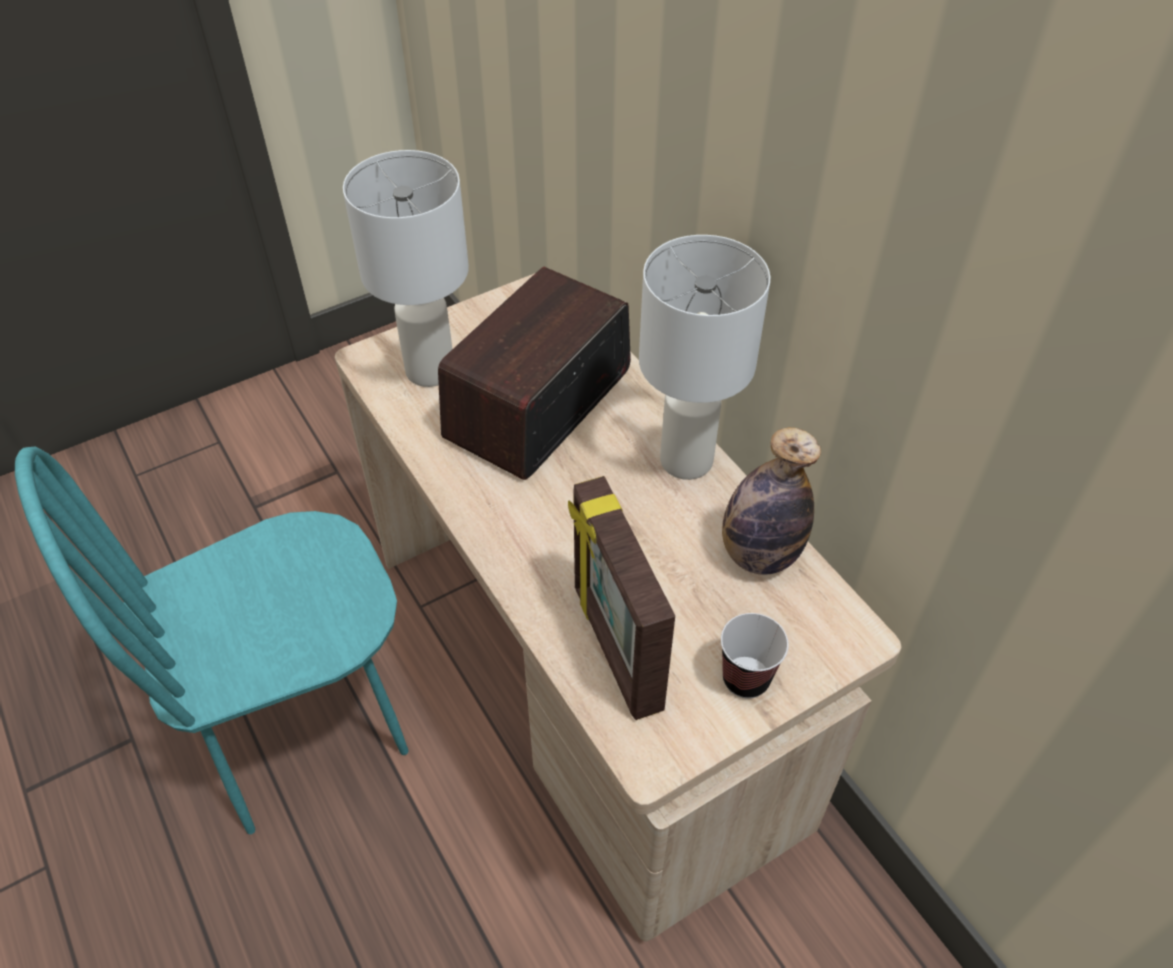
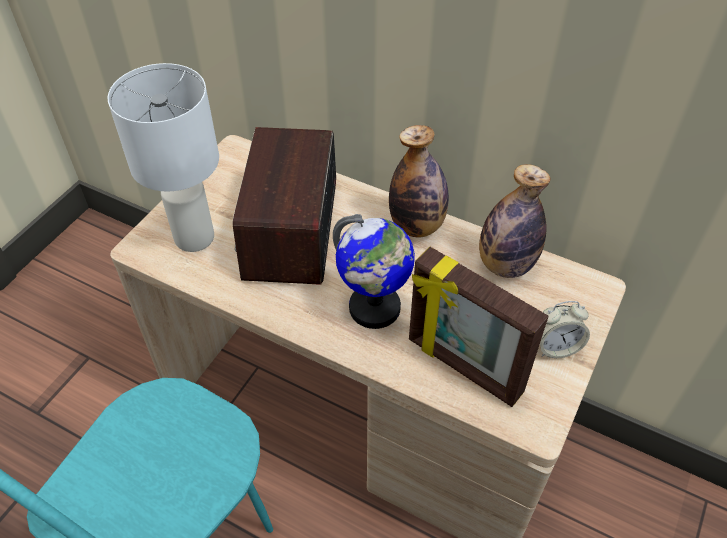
camera: 30 degrees left, 0 degrees up
white table lamp [639,235,770,480] -> bottle [389,125,449,238]
cup [721,613,789,699] -> alarm clock [540,301,590,358]
none -> globe [333,214,415,329]

